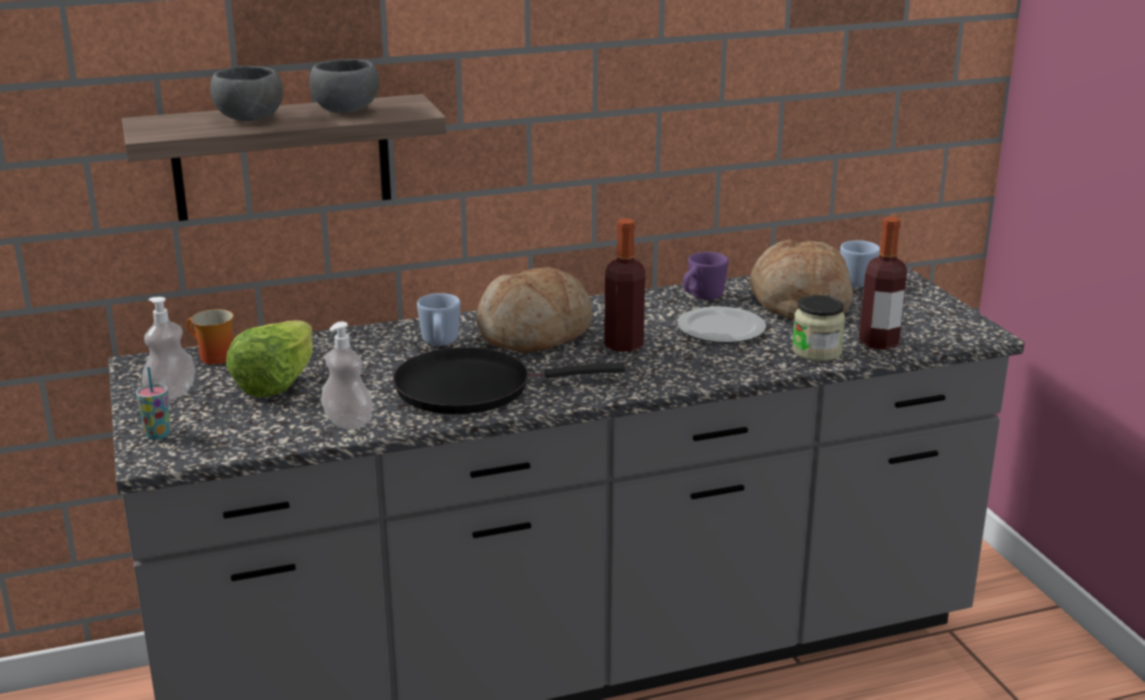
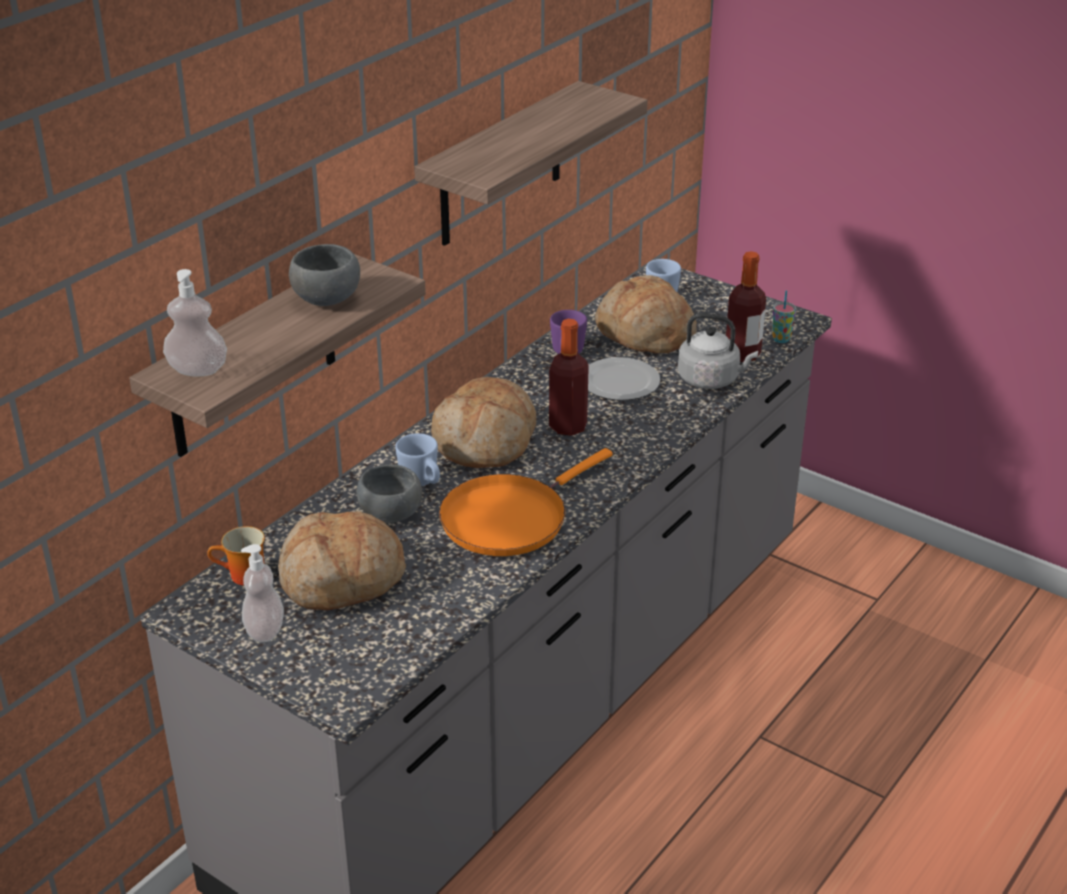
camera: 35 degrees left, 10 degrees up
cup [136,367,171,440] -> cup moved to [772,291,796,343]
grey bowl [210,66,283,121] -> grey bowl moved to [357,464,422,523]
lettuce [226,320,313,397] -> bread [278,511,406,610]
soap dispenser [321,322,373,430] -> soap dispenser moved to [163,269,227,377]
black frying pan [393,347,626,414] -> orange frying pan [439,448,613,556]
jar [792,295,845,361] -> grey kettle [678,313,758,389]
none -> shelf [415,81,648,246]

